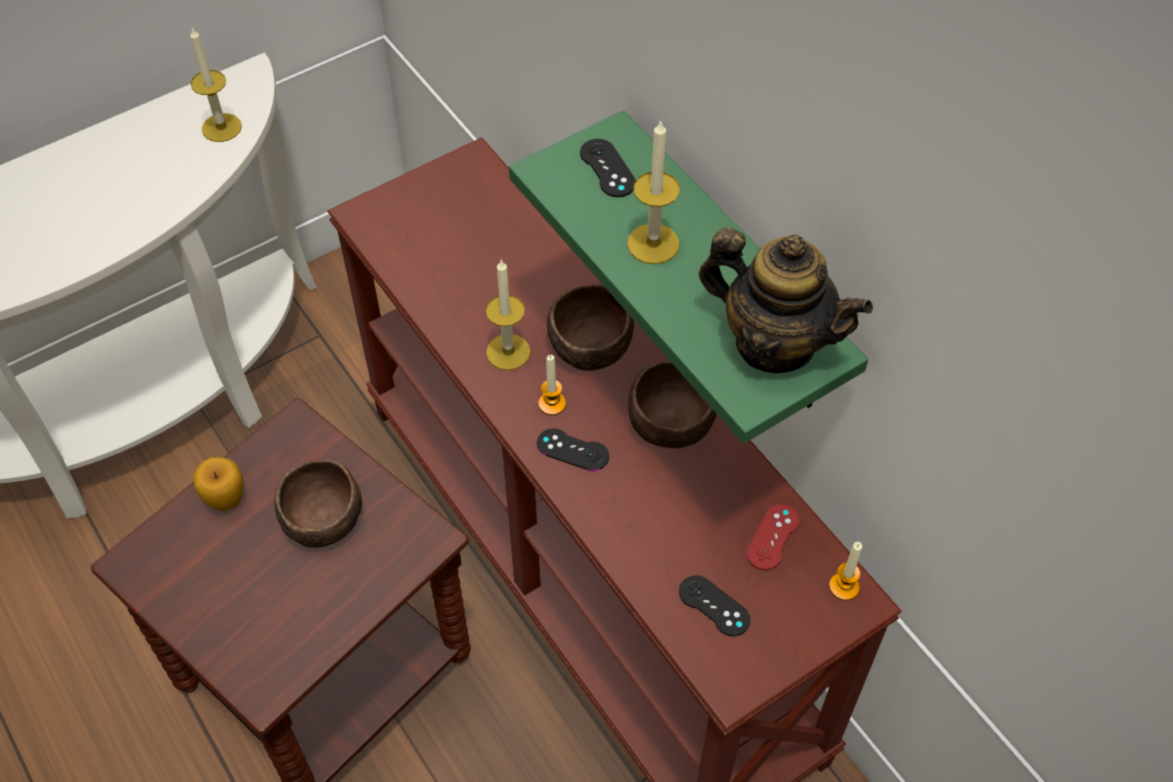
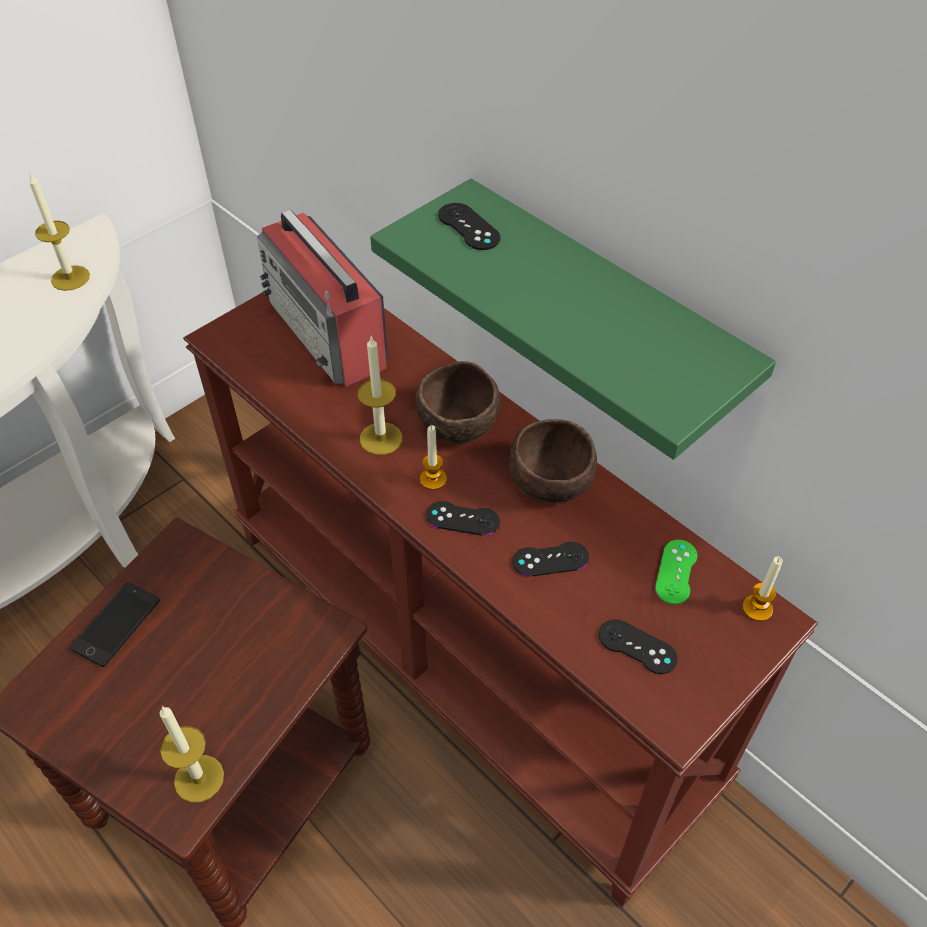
camera: 10 degrees left, 5 degrees down
apple [193,457,244,511] -> phone [70,582,160,667]
brown bowl [274,459,362,548] -> none
candle [627,120,680,264] -> candle moved to [160,706,224,803]
teapot [699,227,873,373] -> none
red game controller [747,504,799,570] -> green game controller [655,540,697,605]
none -> radio [257,210,388,386]
none -> black game controller [513,542,589,577]

